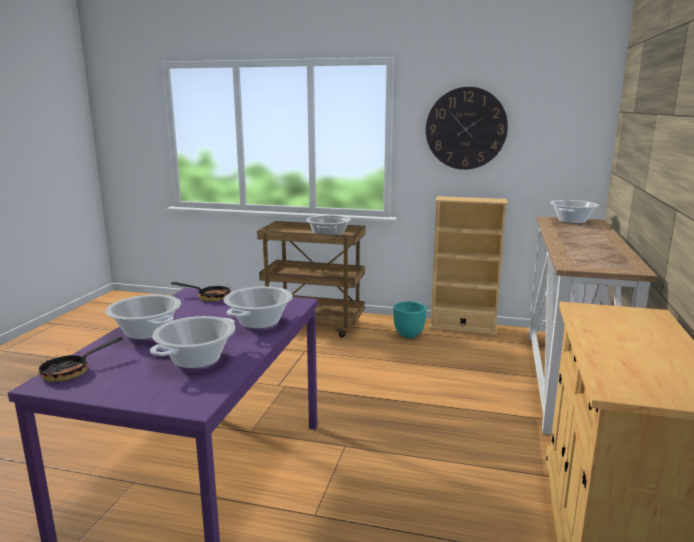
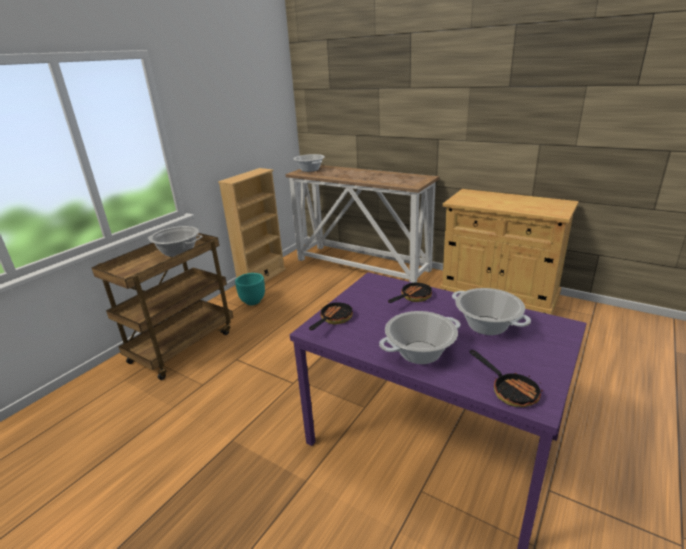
camera: 70 degrees left, 10 degrees up
cooking pot [224,287,293,329] -> frying pan [388,280,433,303]
wall clock [426,87,508,170] -> none

